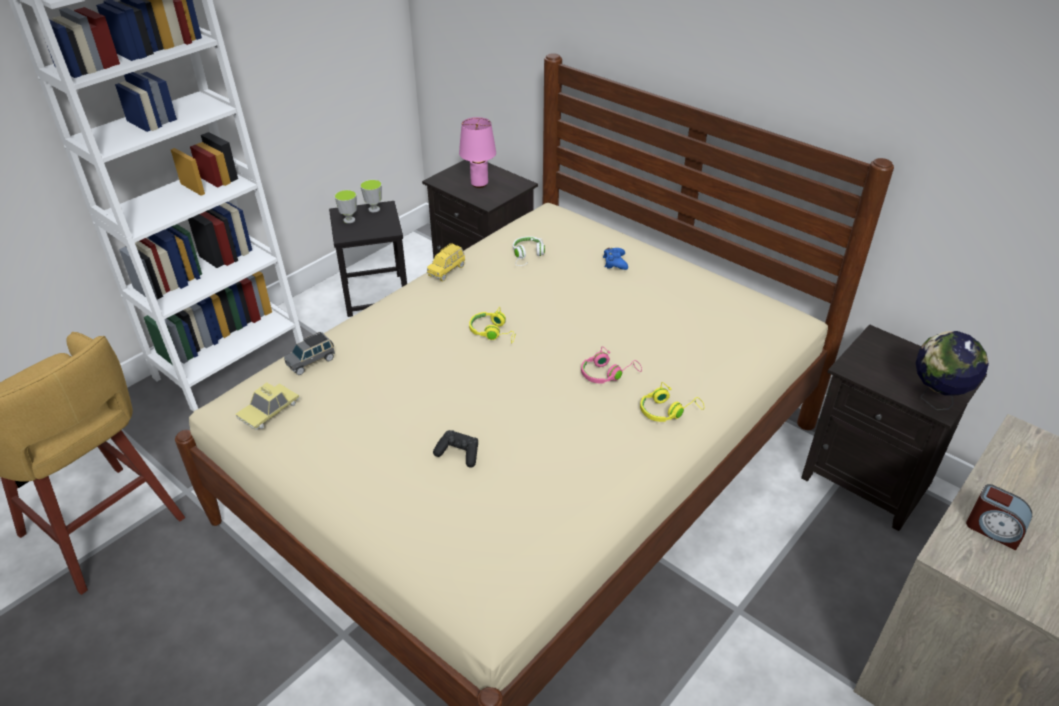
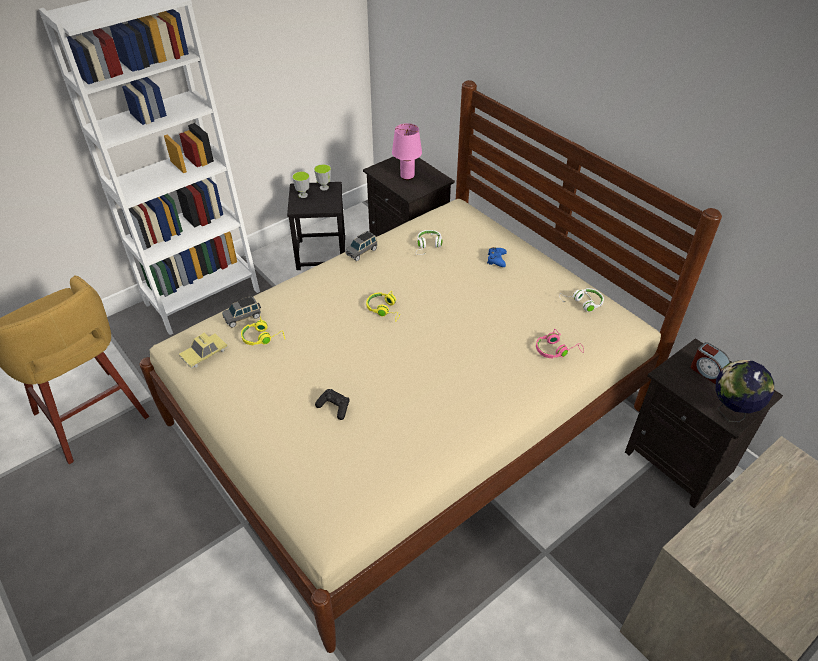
camera: 10 degrees right, 5 degrees up
yellow toy car [427,243,465,281] -> grey toy car [345,231,377,261]
pink headphones [581,346,642,383] -> pink headphones moved to [536,329,584,358]
yellow headphones [640,382,704,422] -> yellow headphones moved to [241,317,285,345]
alarm clock [966,484,1032,550] -> alarm clock moved to [691,342,730,384]
none -> white headphones [559,288,604,312]

